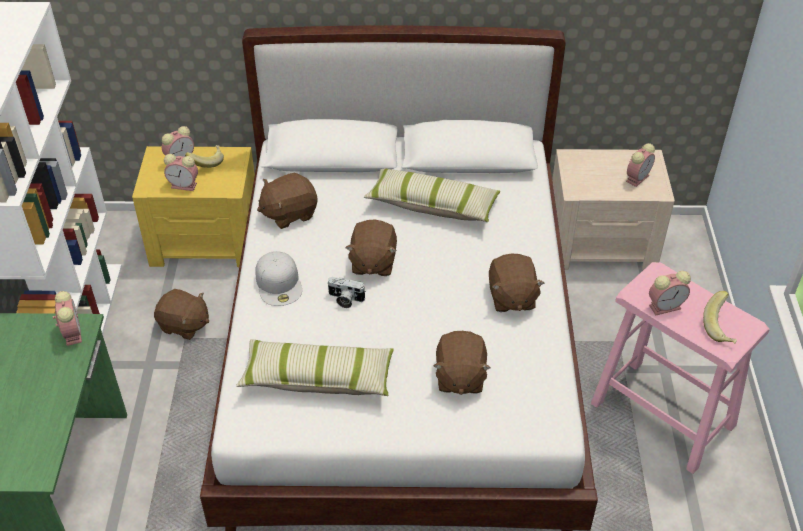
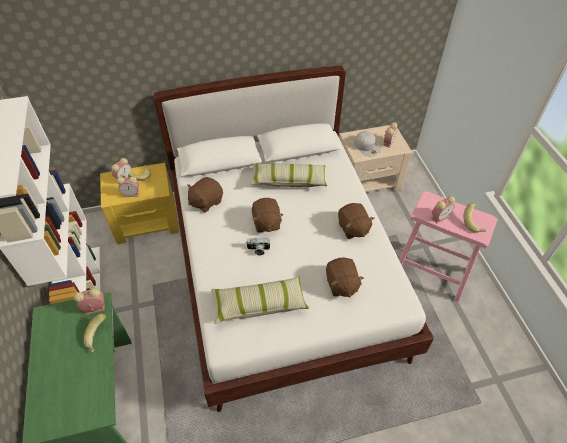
camera: 15 degrees left, 5 degrees up
alarm clock [53,291,82,346] -> alarm clock turned 75 degrees counterclockwise [74,288,105,315]
brown plush toy [154,289,209,340] -> none
white cap [255,251,302,306] -> white cap moved to [354,131,381,156]
none -> banana [84,313,107,353]

